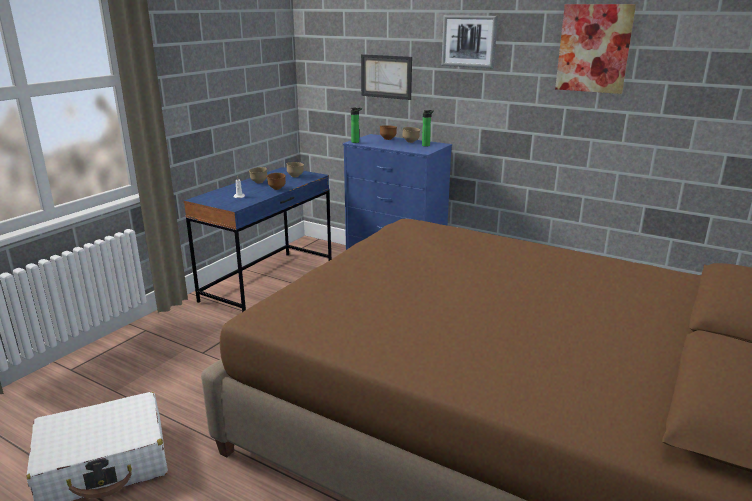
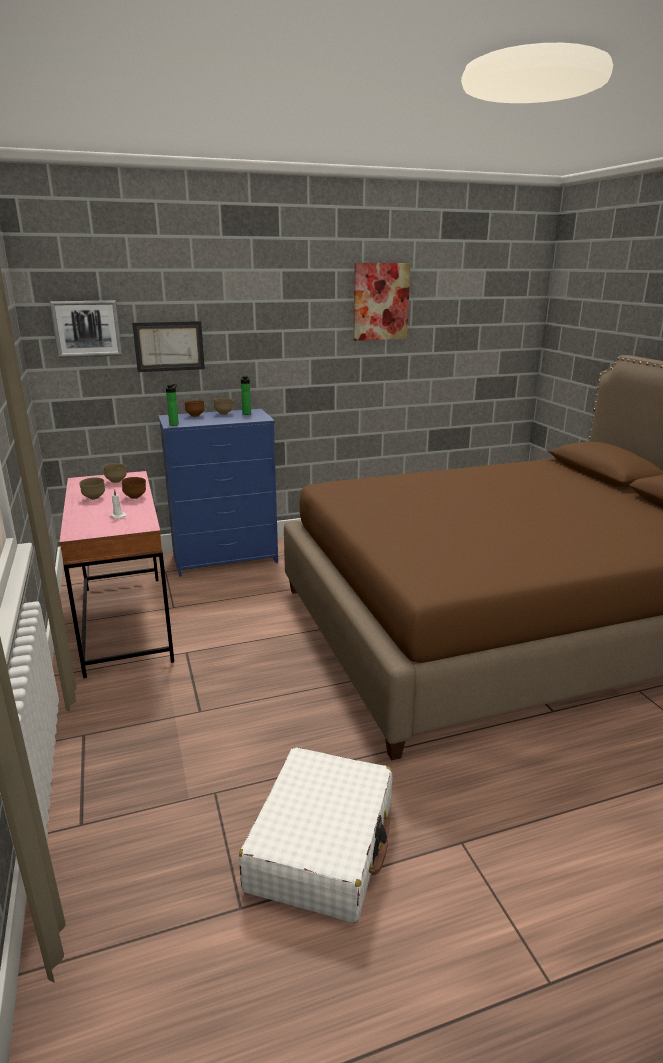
camera: 50 degrees left, 0 degrees up
blue desk [184,167,331,312] -> pink desk [59,471,174,678]
picture [442,15,498,68] -> picture moved to [50,300,122,358]

